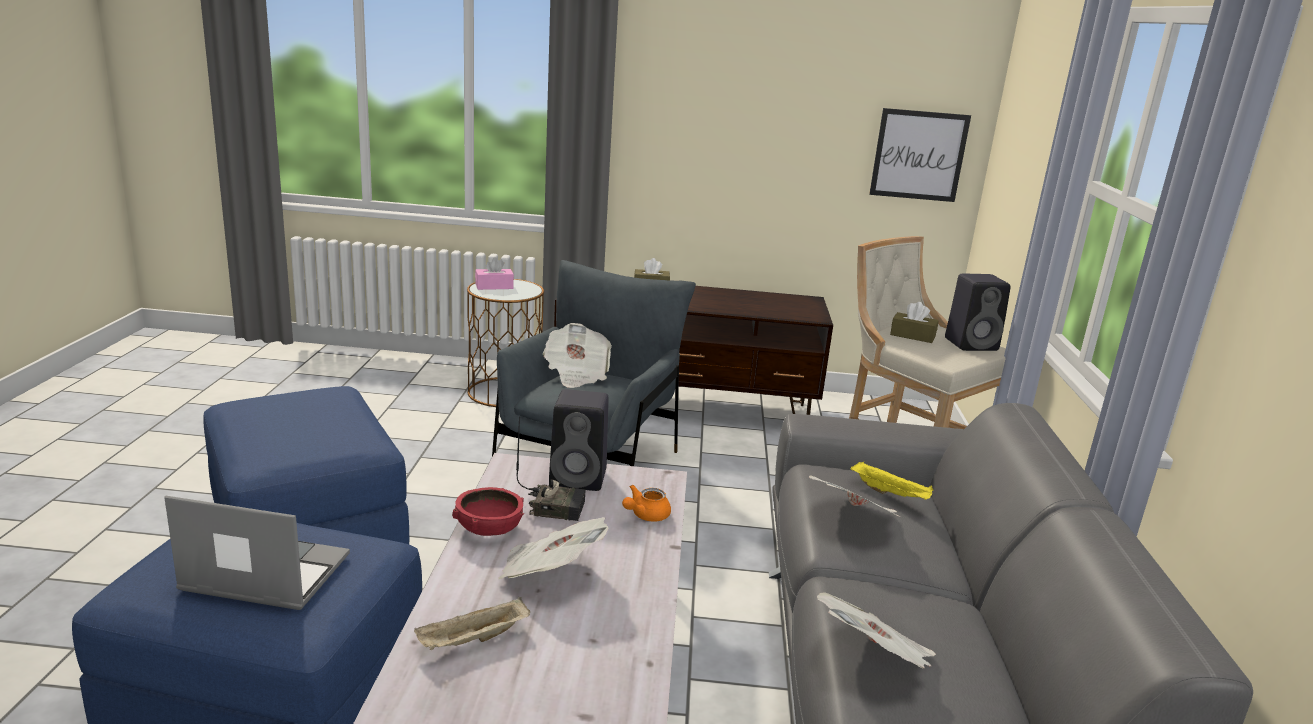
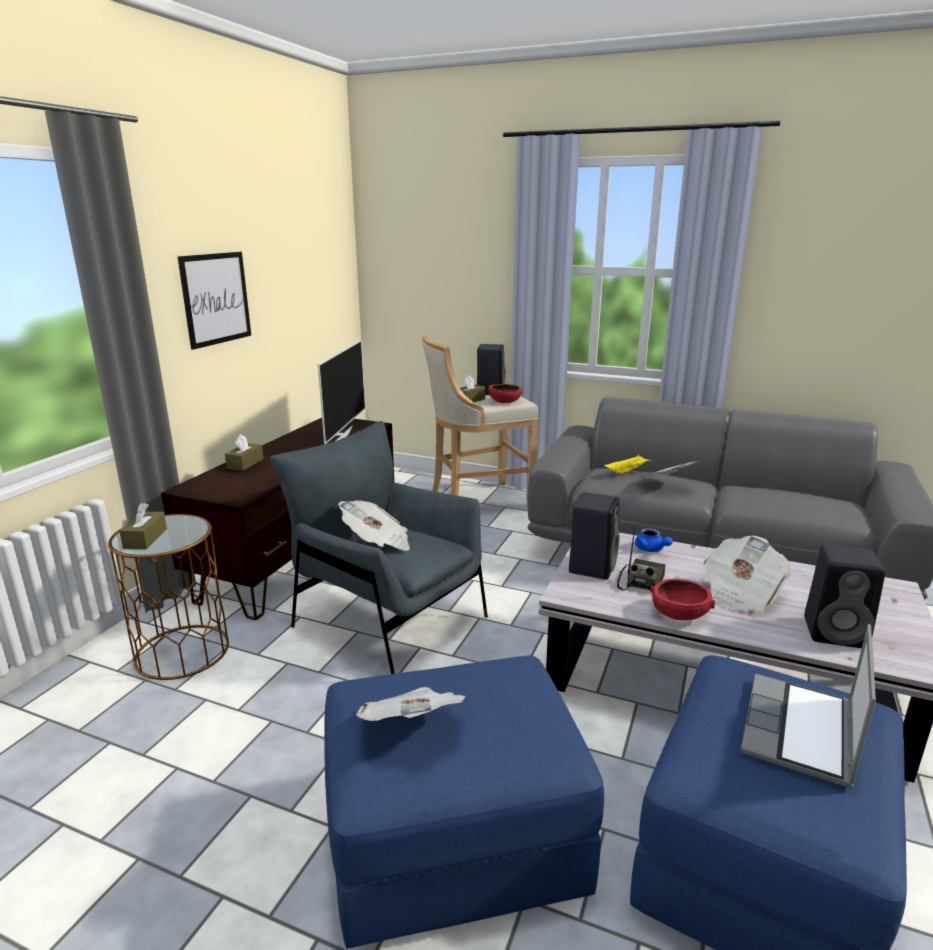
camera: 70 degrees left, 0 degrees up
beige tray [414,597,530,650] -> black speaker [804,545,885,648]
pink tissue box [475,257,514,290] -> brown tissue box [119,503,167,549]
orange teapot [622,485,671,522] -> blue teapot [635,528,673,552]
newspaper [817,592,936,669] -> newspaper moved to [356,687,466,721]
picture [869,108,971,202] -> picture moved to [178,252,251,350]
none -> television [318,340,365,444]
none -> red bowl [488,384,523,403]

